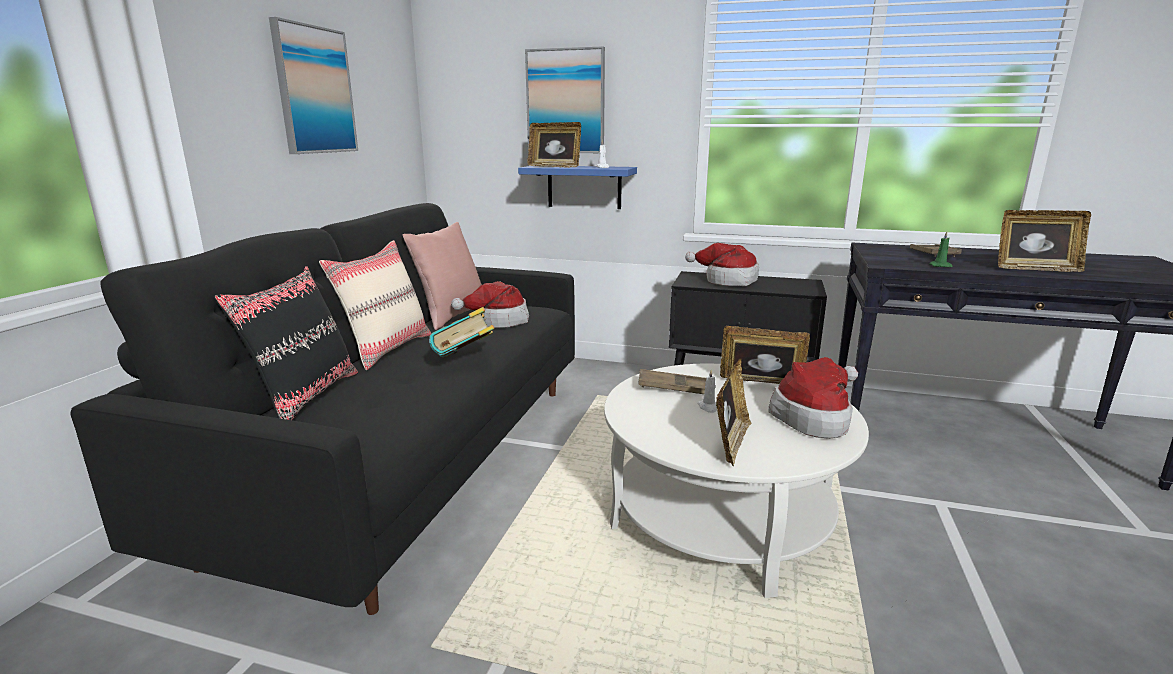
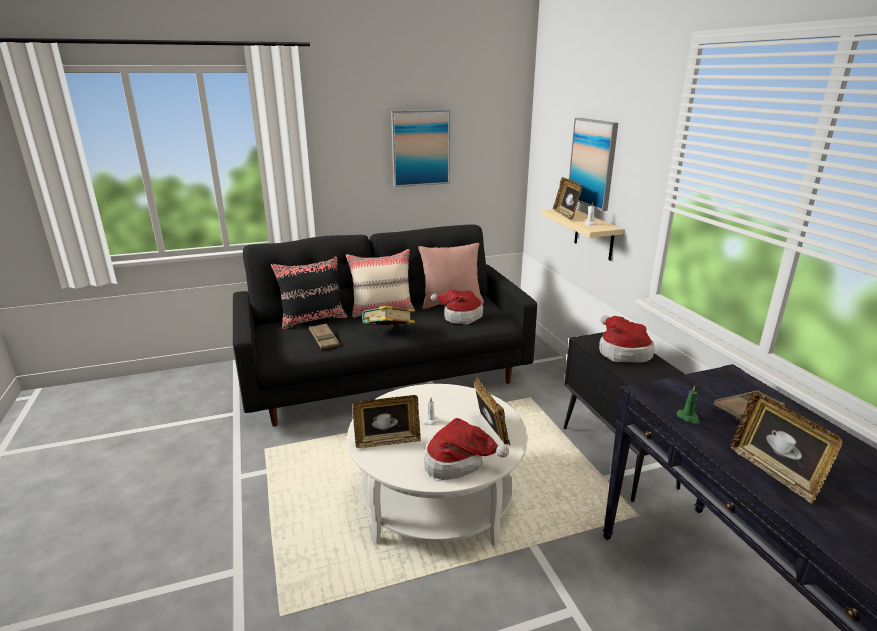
camera: 55 degrees right, 5 degrees up
blue shelf [518,166,637,209] -> beige shelf [542,210,624,261]
brown tray [638,369,706,394] -> brown tray moved to [309,323,340,349]

